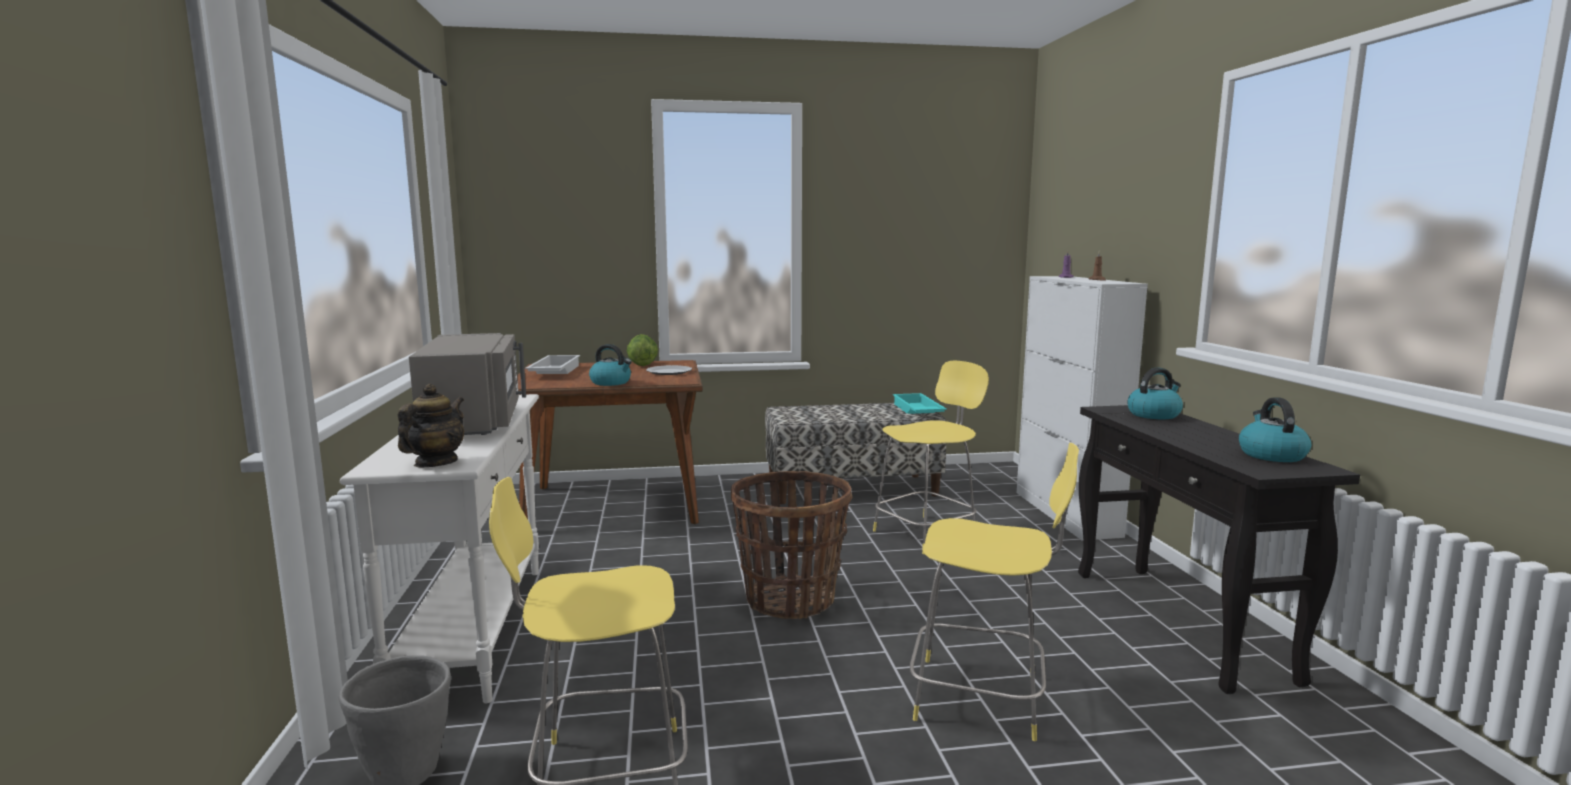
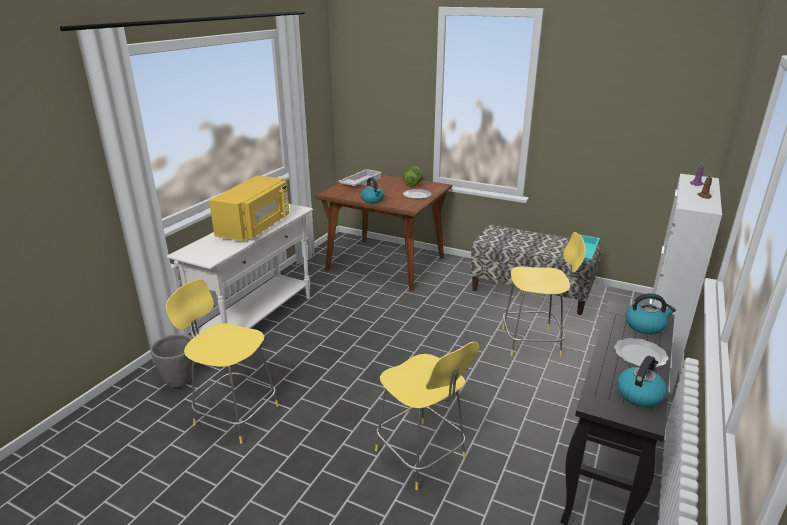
camera: 35 degrees right, 15 degrees up
teapot [398,384,464,467] -> none
grey microwave [409,333,526,435] -> yellow microwave [209,175,289,241]
basket [731,471,853,619] -> none
none -> plate [614,338,669,368]

